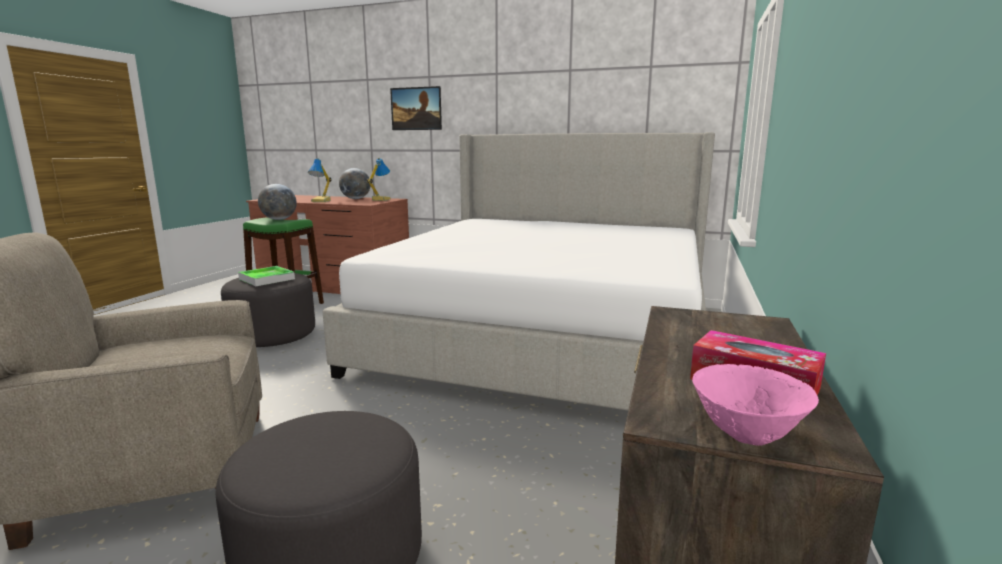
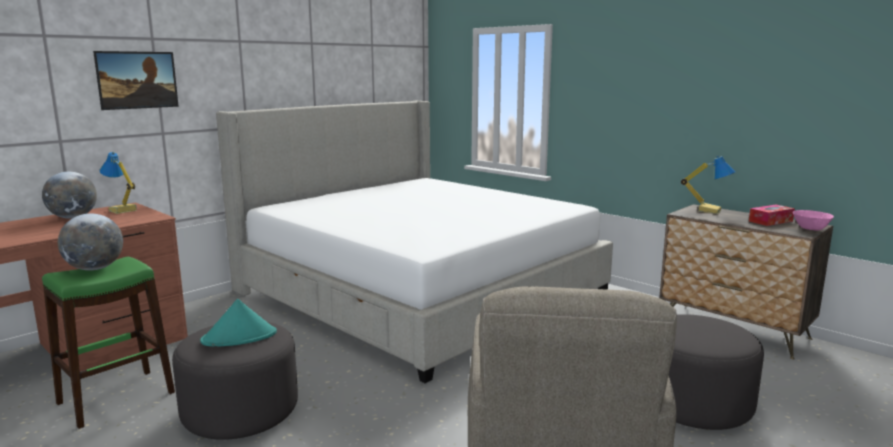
camera: 65 degrees left, 0 degrees up
tray [238,266,295,286] -> turquoise hat [200,299,277,346]
table lamp [308,158,331,202] -> table lamp moved to [681,155,736,214]

